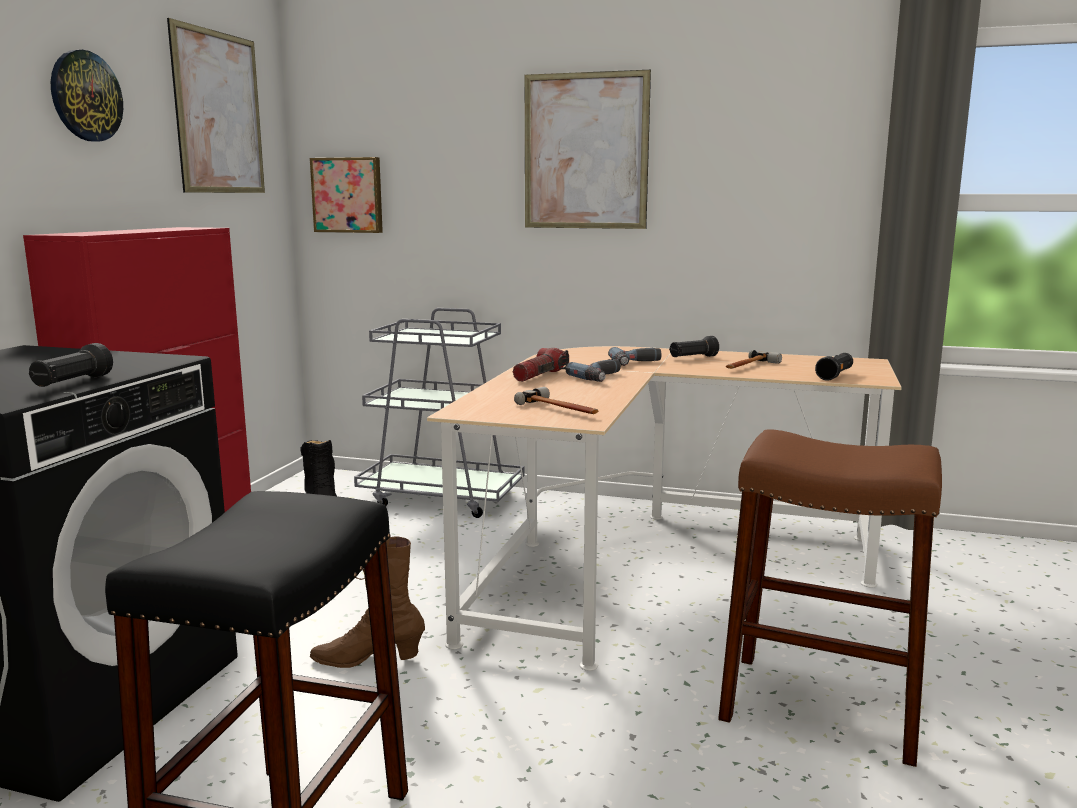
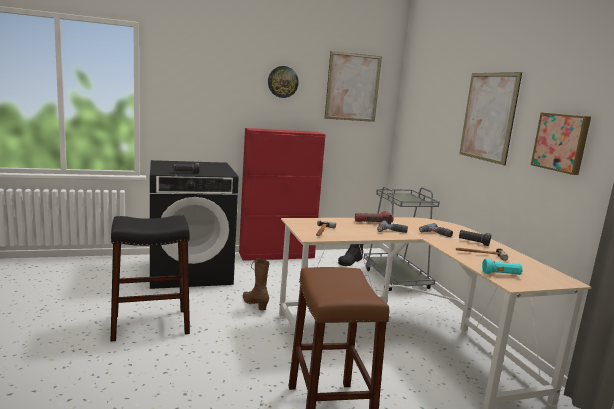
camera: 55 degrees right, 0 degrees up
picture [310,157,383,233] -> picture moved to [531,112,591,175]
black flashlight [815,353,853,381] -> turquoise flashlight [482,259,523,275]

